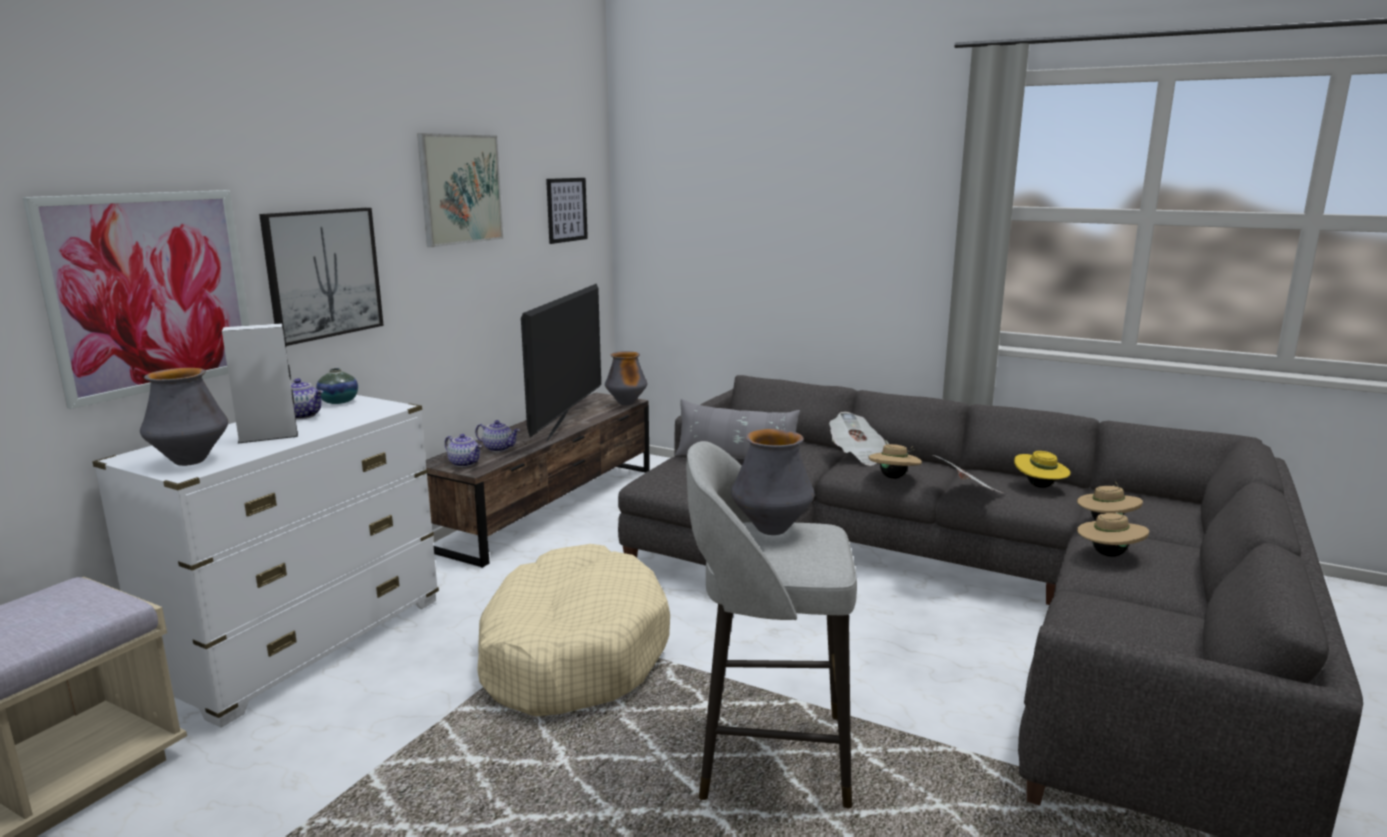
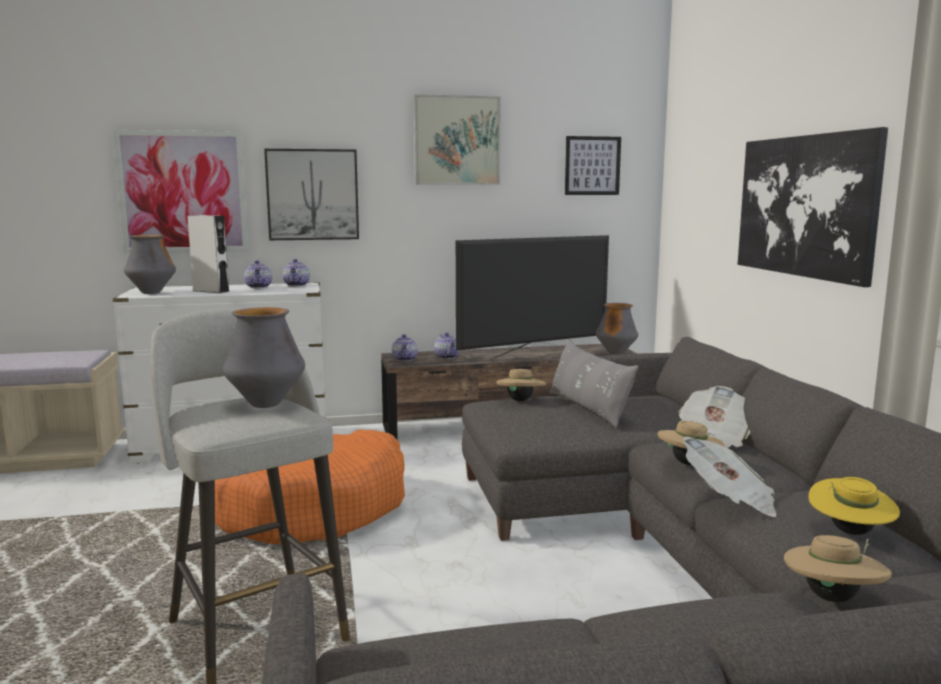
camera: 50 degrees right, 5 degrees down
vase [316,368,358,404] -> teapot [282,259,310,287]
beige dog bed [477,544,670,716] -> orange dog bed [215,430,405,544]
beige hat [1077,509,1149,557] -> beige hat moved to [496,368,546,401]
none -> picture [738,127,888,287]

